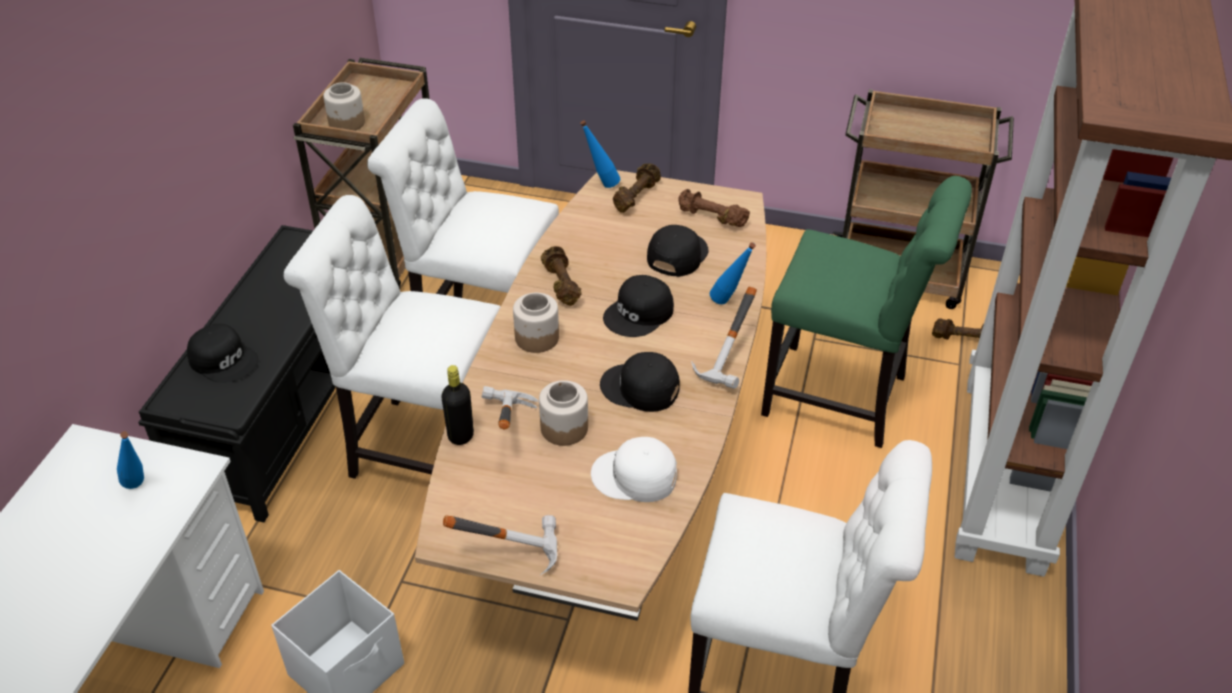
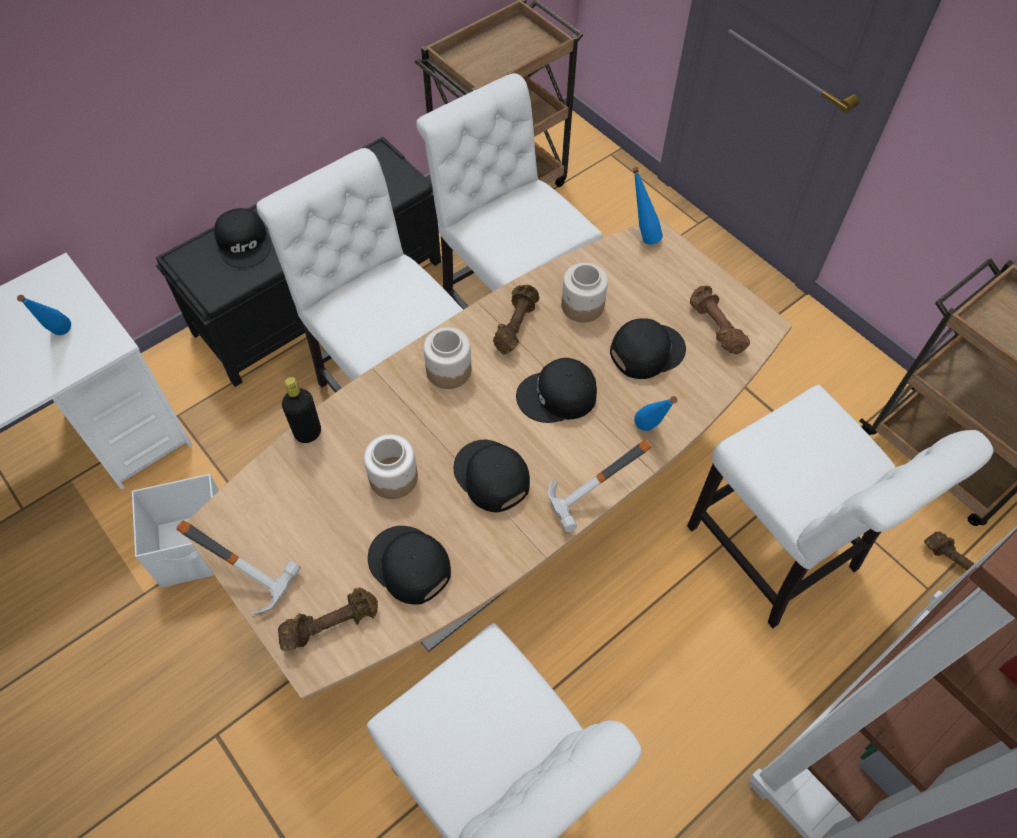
camera: 35 degrees right, 15 degrees up
jar [323,82,365,131] -> jar moved to [561,263,608,322]
hammer [482,386,538,429] -> none
white cap [591,437,677,502] -> black cap [368,526,451,605]
brown dumbbell [613,163,661,213] -> brown dumbbell moved to [278,587,378,651]
green chair [761,176,972,448] -> white chair [687,385,994,628]

